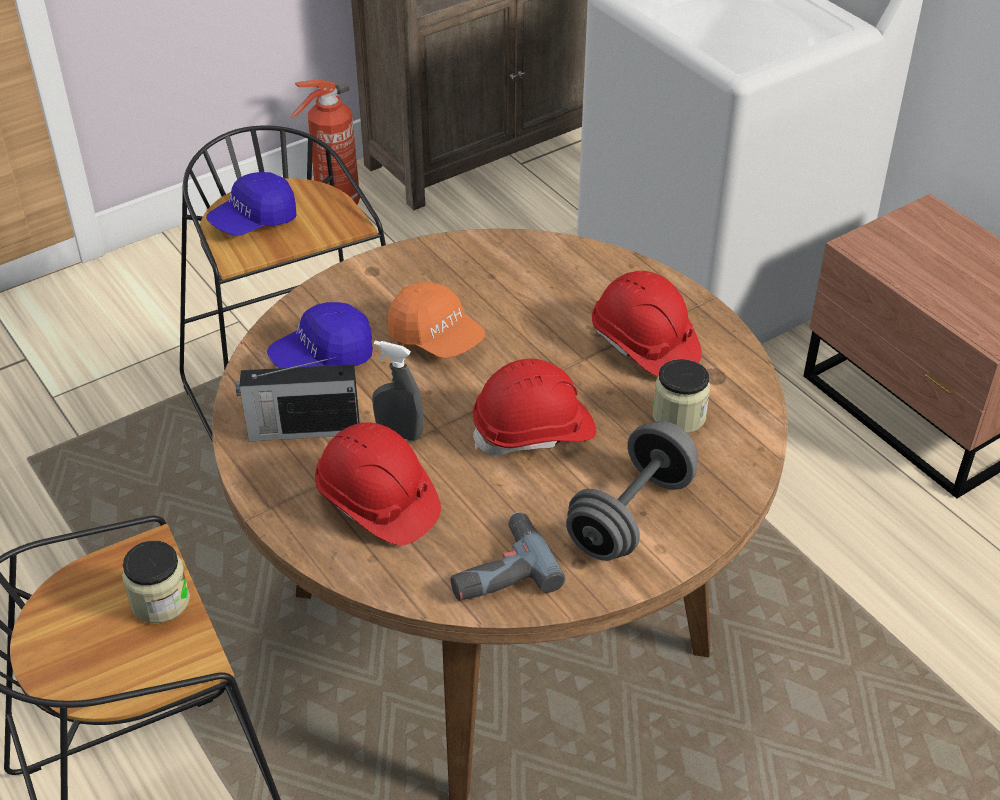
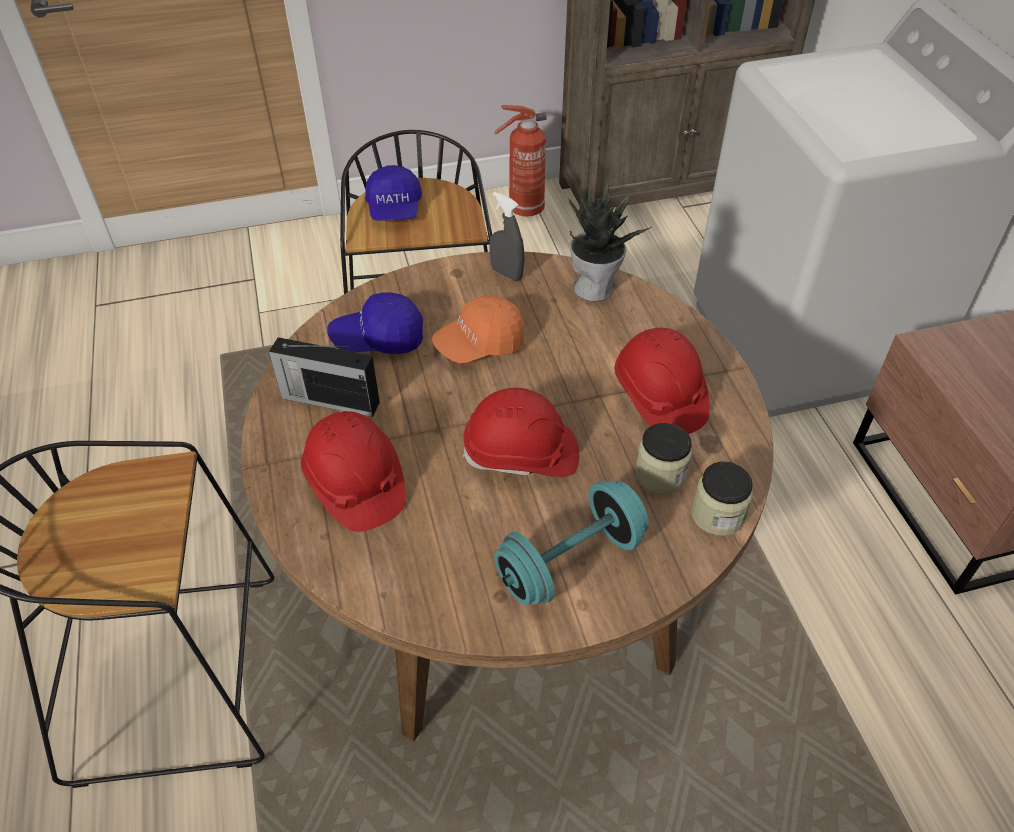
camera: 20 degrees right, 5 degrees up
jar [122,541,190,623] -> jar moved to [691,462,753,536]
blue cap [206,172,297,236] -> blue cap turned 75 degrees counterclockwise [365,165,422,221]
grey spray bottle [372,341,423,441] -> grey spray bottle moved to [489,192,525,281]
orange cap [388,282,485,359] -> orange cap turned 90 degrees clockwise [432,296,524,363]
power drill [450,512,565,601] -> none
grey dumbbell [566,421,698,561] -> turquoise dumbbell [494,481,649,605]
none -> potted plant [568,181,651,301]

